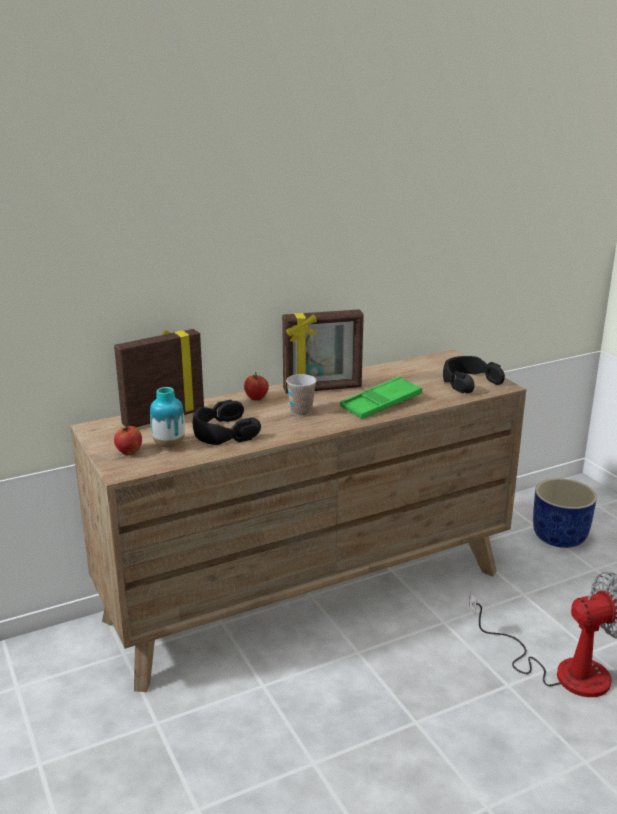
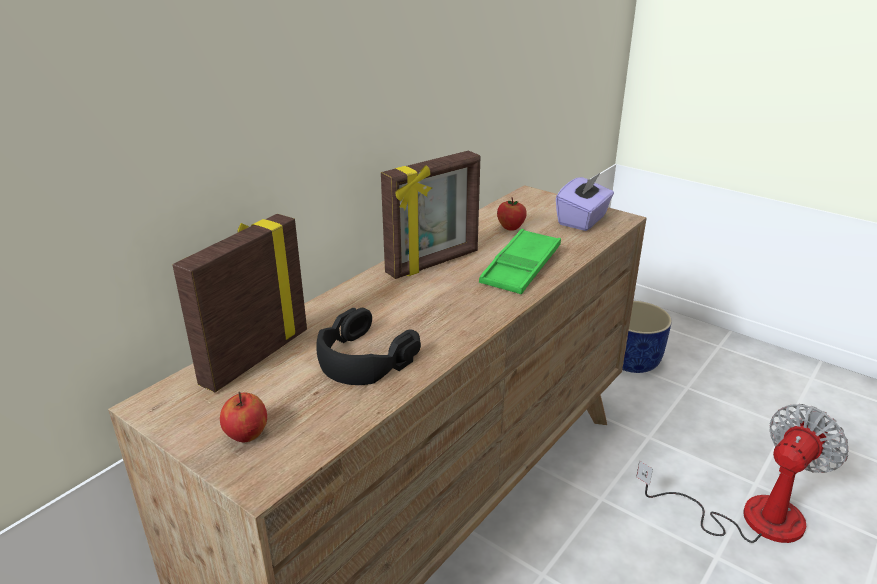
camera: 25 degrees left, 5 degrees up
vase [150,387,185,448] -> none
apple [244,372,269,401] -> apple moved to [497,197,527,231]
cup [286,374,317,416] -> none
black headphones [443,356,505,393] -> purple tissue box [556,173,614,231]

